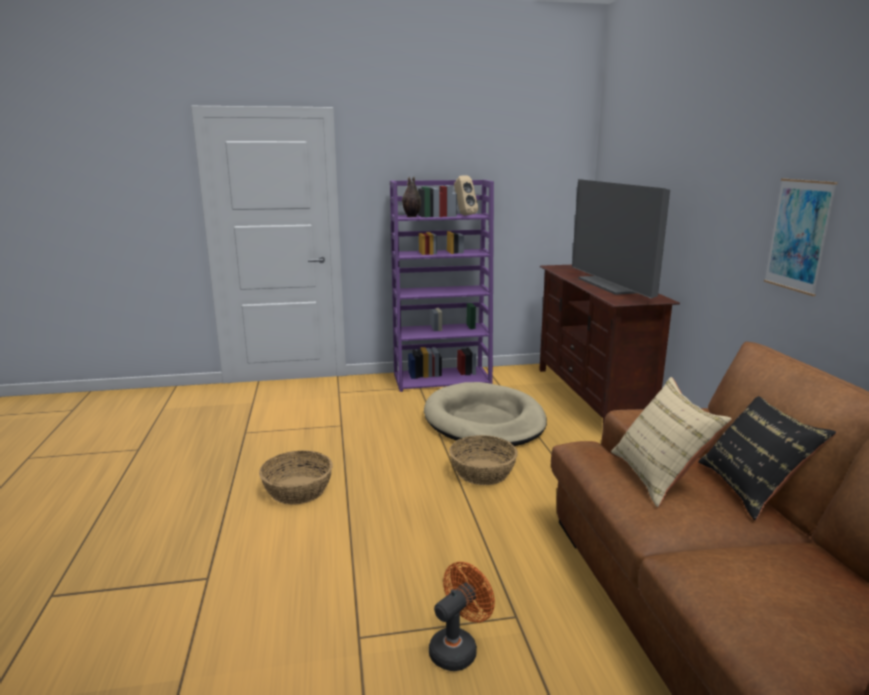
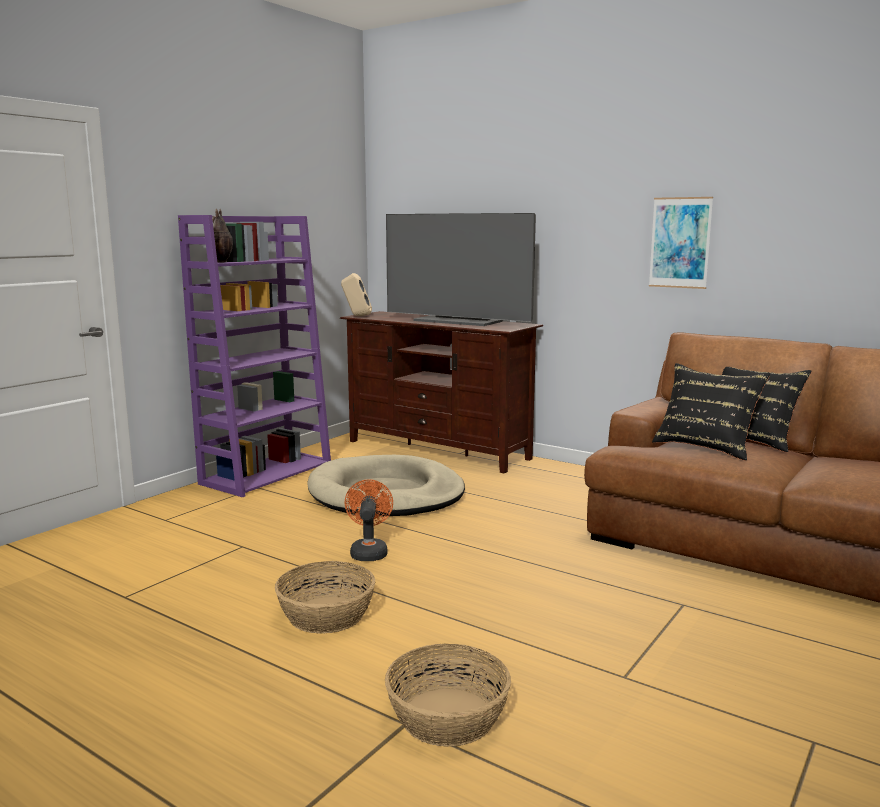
camera: 45 degrees left, 5 degrees down
orange fan [429,562,495,671] -> orange fan moved to [345,479,393,561]
basket [449,435,518,485] -> basket moved to [385,644,511,747]
beige speaker [454,175,478,216] -> beige speaker moved to [341,273,372,316]
beige pillow [611,377,732,507] -> black pillow [652,363,770,461]

